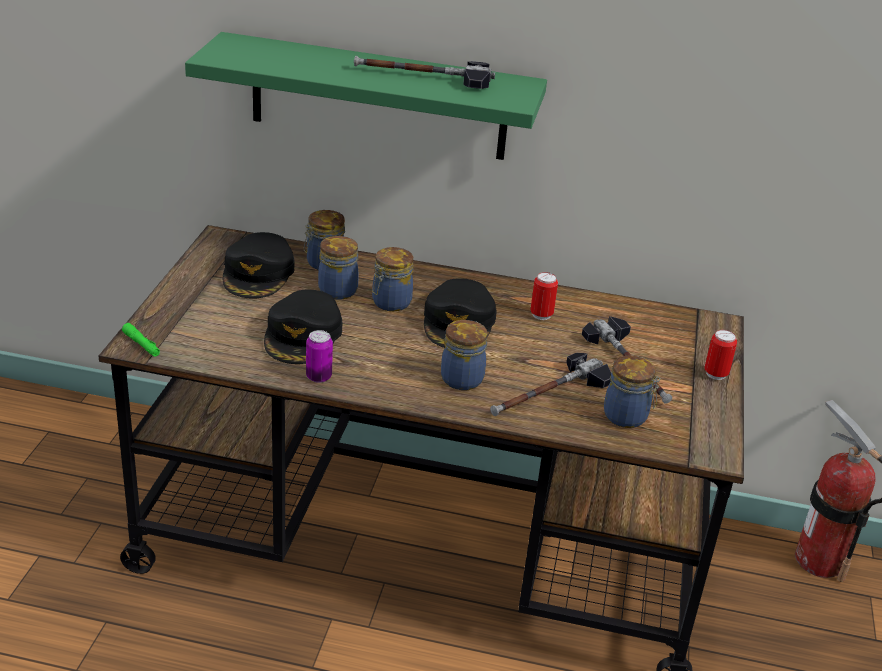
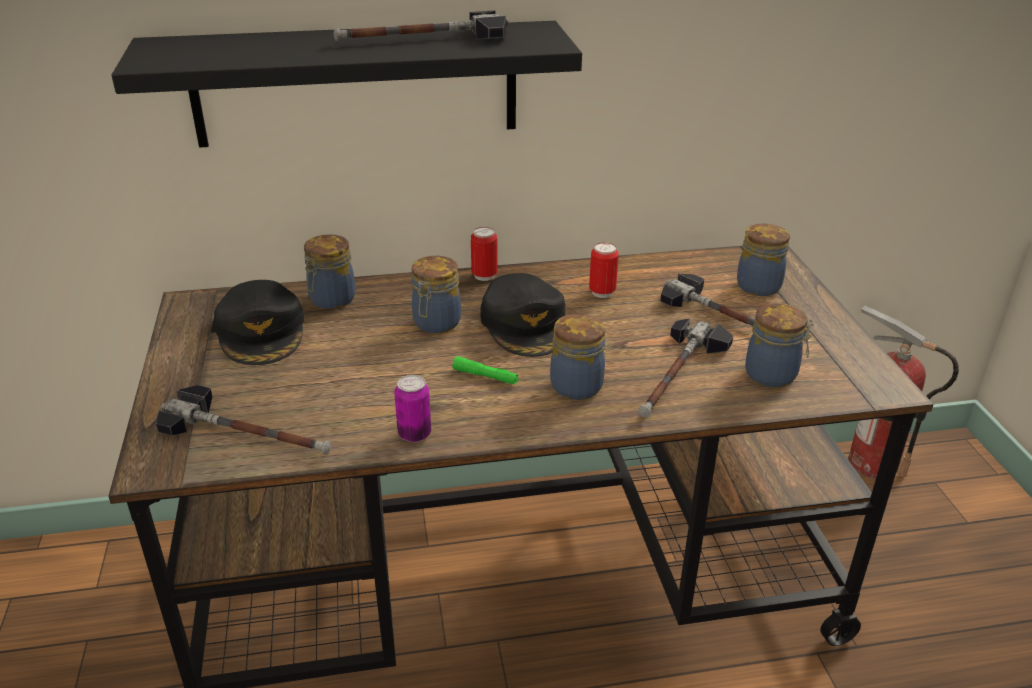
camera: 20 degrees left, 0 degrees up
green flashlight [122,323,160,357] -> green flashlight moved to [452,356,518,384]
green shelf [185,32,547,160] -> black shelf [111,21,582,148]
black cap [264,290,342,364] -> none
jar [318,236,359,300] -> jar moved to [737,223,790,296]
can [705,330,737,380] -> can moved to [471,227,498,281]
none -> hammer [156,385,331,455]

